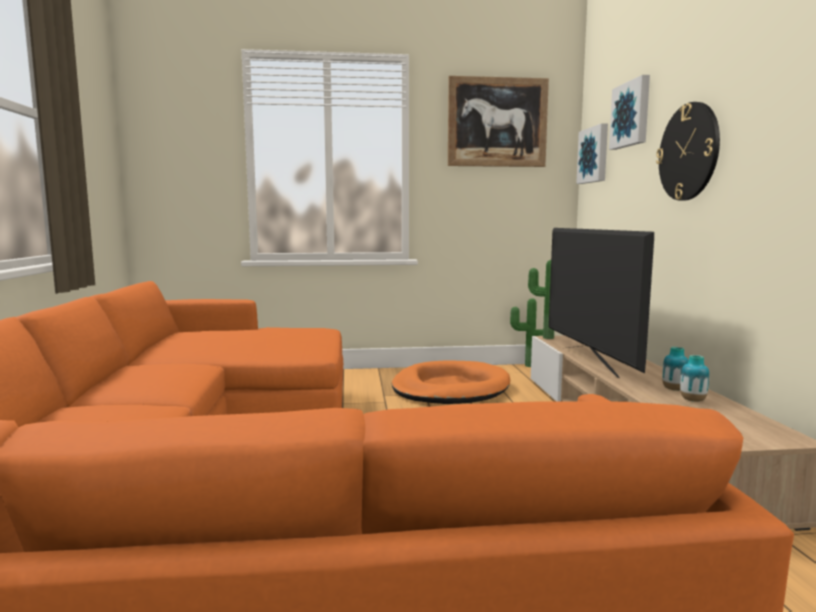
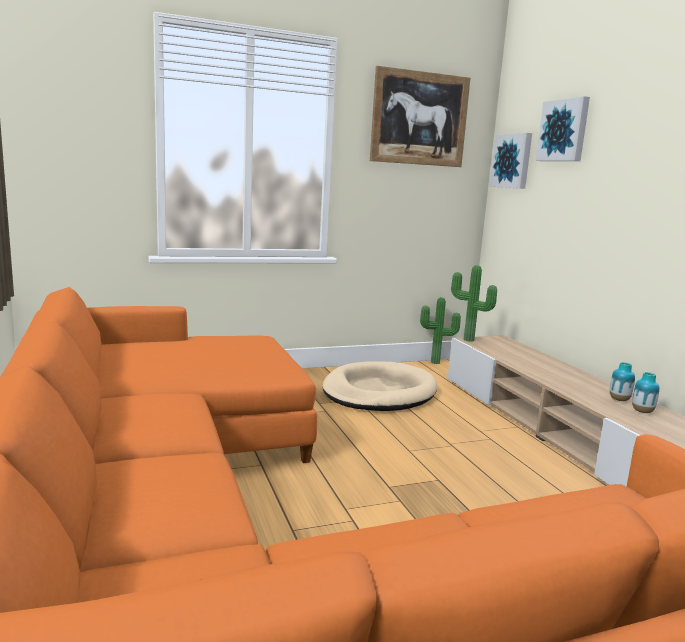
camera: 15 degrees left, 5 degrees up
orange dog bed [392,360,510,404] -> beige dog bed [322,361,437,411]
television [549,228,654,379] -> none
wall clock [656,102,720,201] -> none

